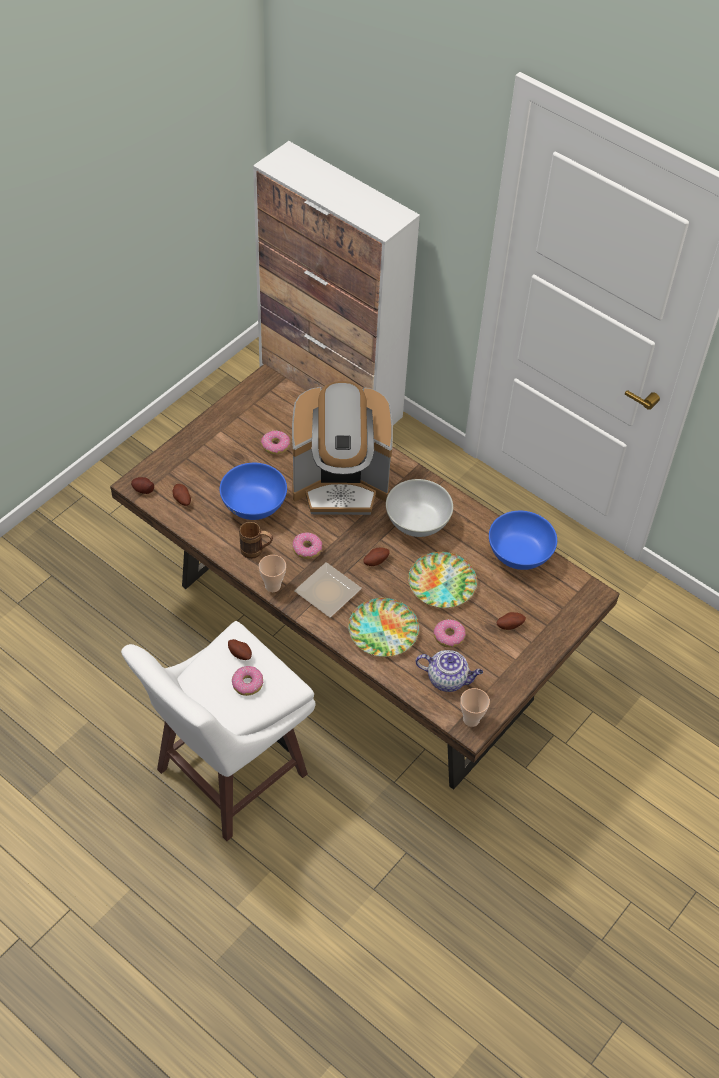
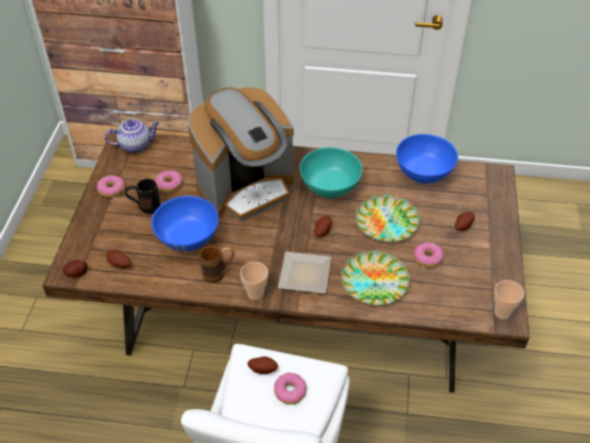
camera: 30 degrees left, 5 degrees down
donut [292,533,322,559] -> donut moved to [97,175,125,198]
white bowl [386,479,453,537] -> turquoise bowl [300,147,363,198]
teapot [416,650,483,692] -> teapot moved to [105,119,159,153]
none -> black mug [125,179,160,214]

